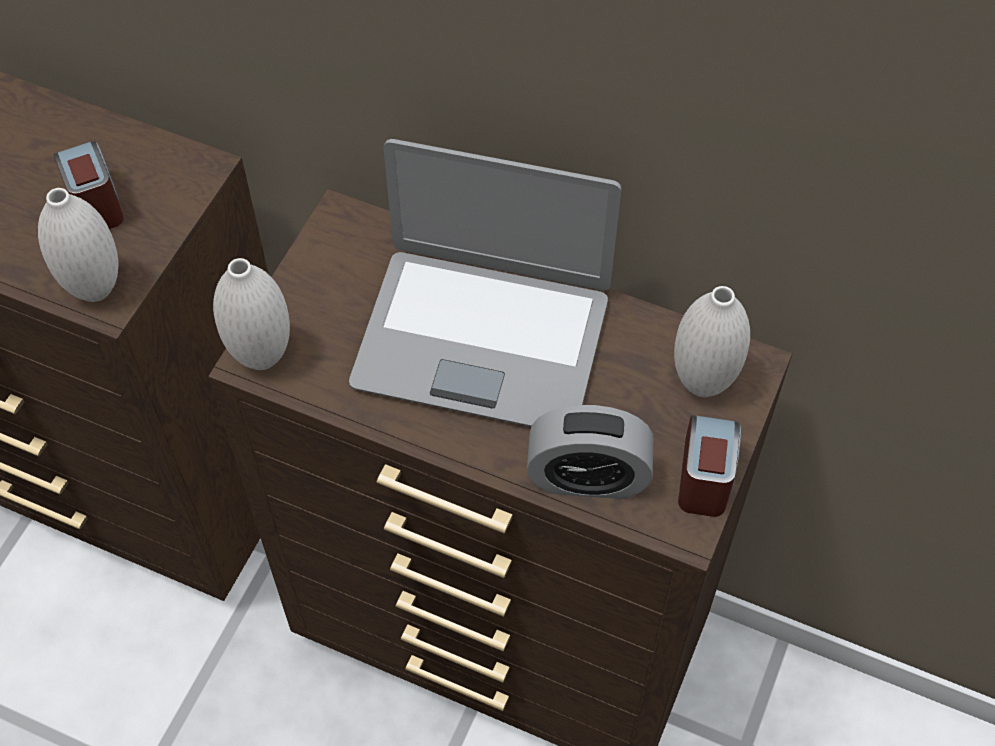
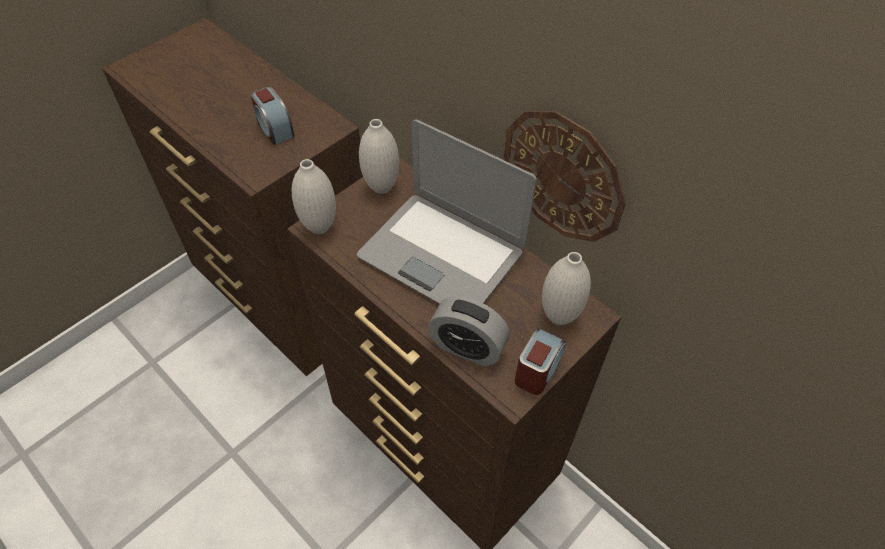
camera: 20 degrees right, 5 degrees down
white vase [38,188,119,302] -> white vase moved to [359,119,399,194]
alarm clock [54,141,124,229] -> alarm clock turned 150 degrees clockwise [251,87,295,145]
none -> wall clock [504,111,626,242]

